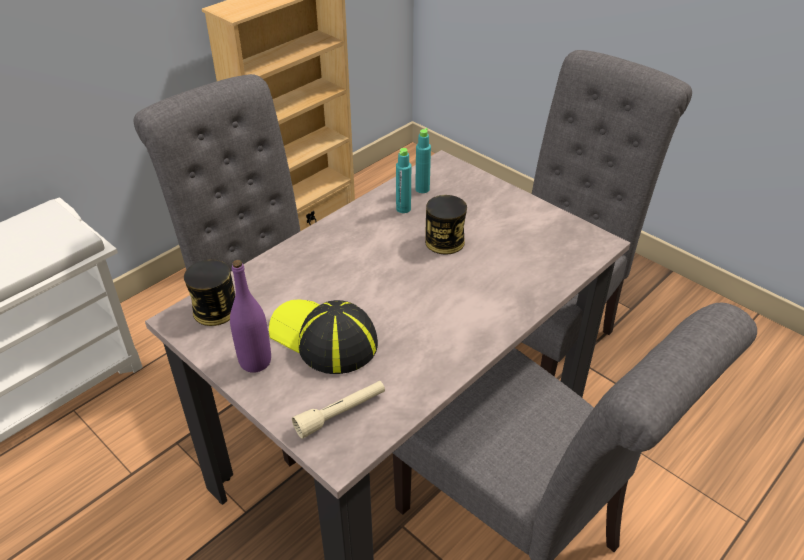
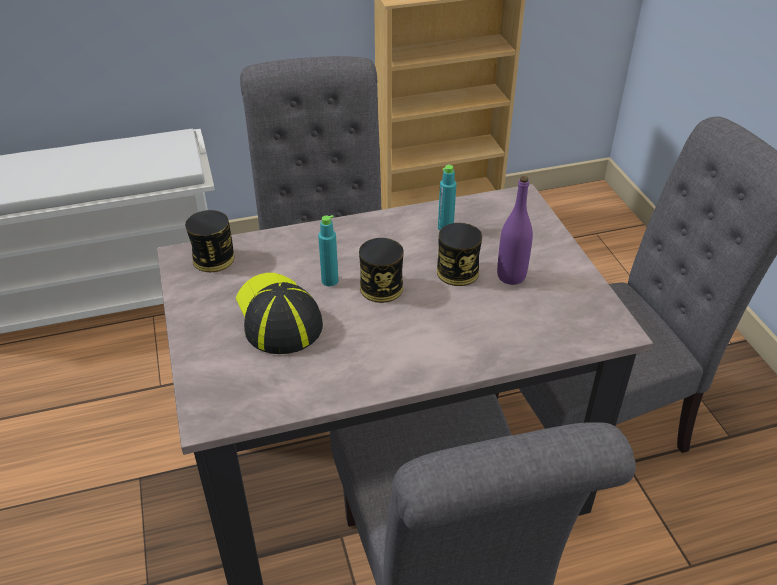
camera: 30 degrees right, 0 degrees up
purple bottle [230,260,271,373] -> purple bottle moved to [497,176,533,285]
beige flashlight [292,381,385,439] -> none
turquoise bottle [415,128,431,193] -> turquoise bottle moved to [318,215,338,286]
none -> can [359,238,404,303]

